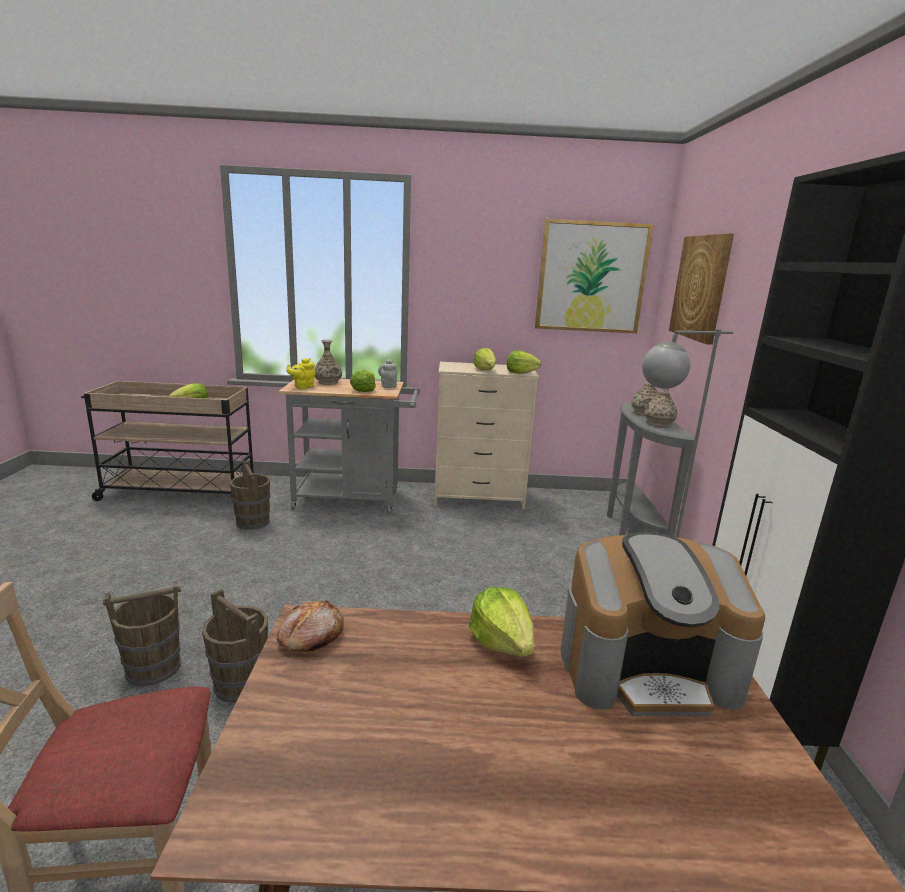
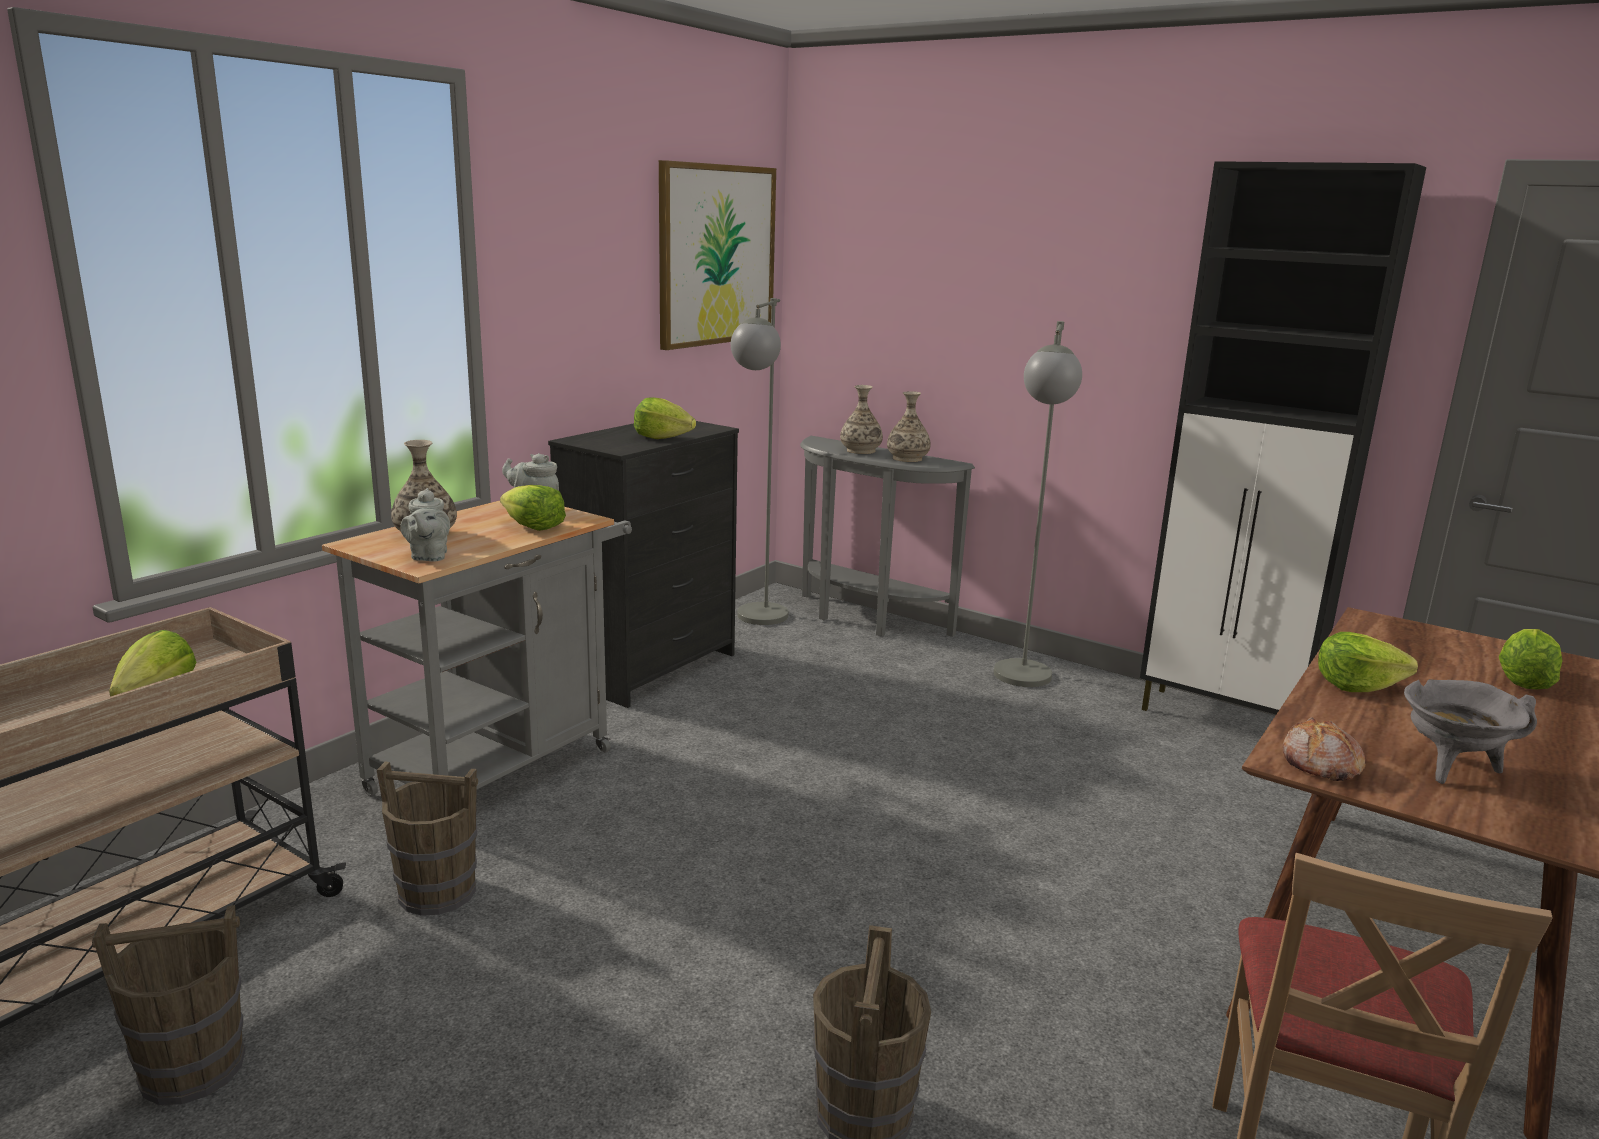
camera: 55 degrees left, 0 degrees up
brown bucket [202,589,269,703] -> brown bucket moved to [92,905,245,1105]
yellow teapot [286,358,315,389] -> grey teapot [400,488,450,562]
beige dresser [434,362,539,509] -> black dresser [548,421,739,708]
lettuce [507,351,541,374] -> lettuce moved to [1499,629,1563,689]
coffee machine [560,532,765,716] -> none
picture [669,233,734,345] -> none
none -> grey floor lamp [731,298,788,625]
none -> grey cooking pot [1404,679,1537,784]

